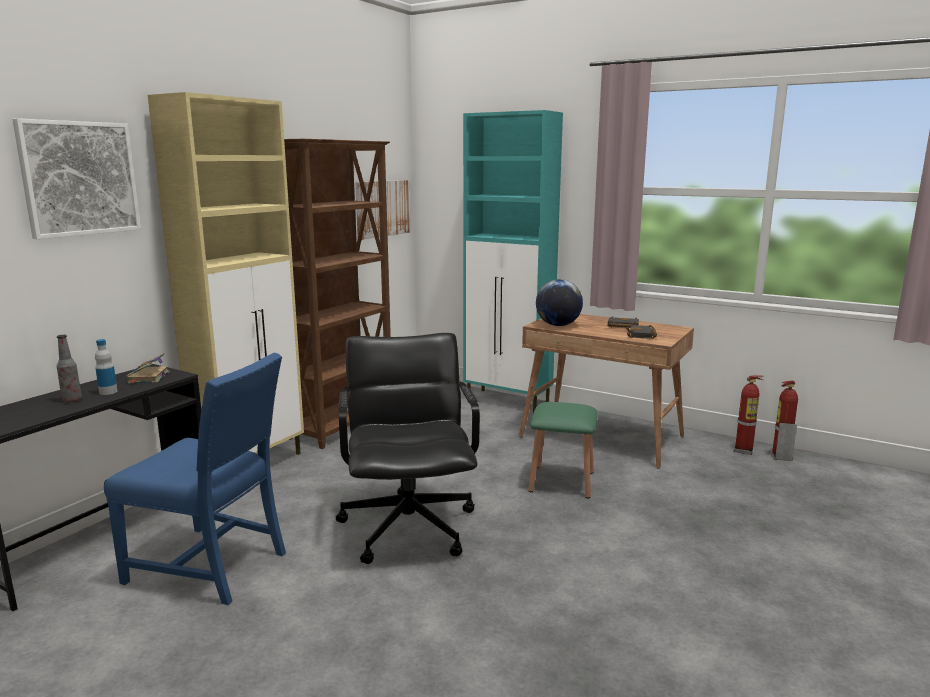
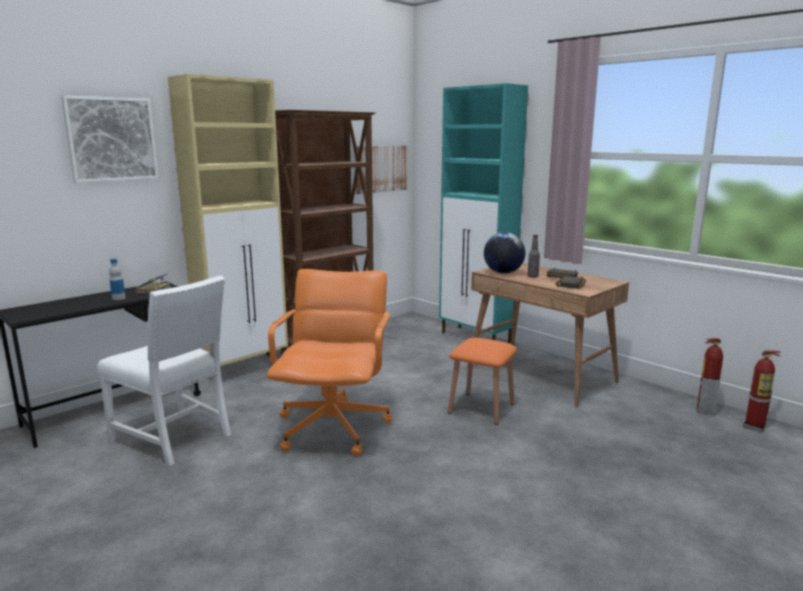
camera: 15 degrees right, 0 degrees up
bottle [57,335,82,402] -> bottle moved to [527,235,540,278]
blue chair [104,353,286,605] -> white chair [97,276,231,466]
black office chair [336,333,480,564] -> orange office chair [267,269,393,456]
green stool [528,402,598,499] -> orange stool [448,338,517,425]
fire extinguisher [734,375,764,455] -> fire extinguisher moved to [743,350,781,433]

